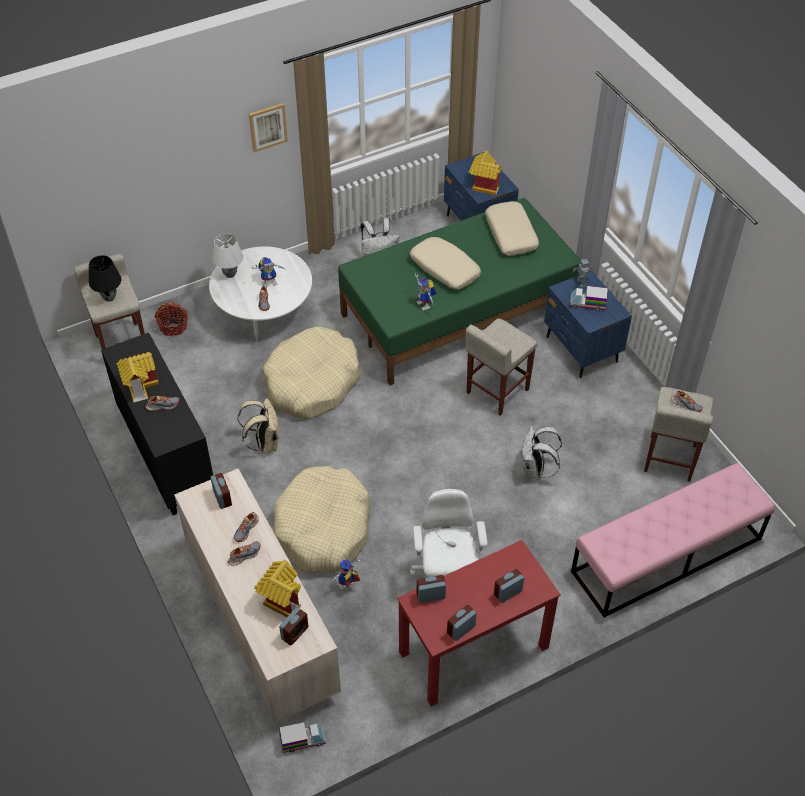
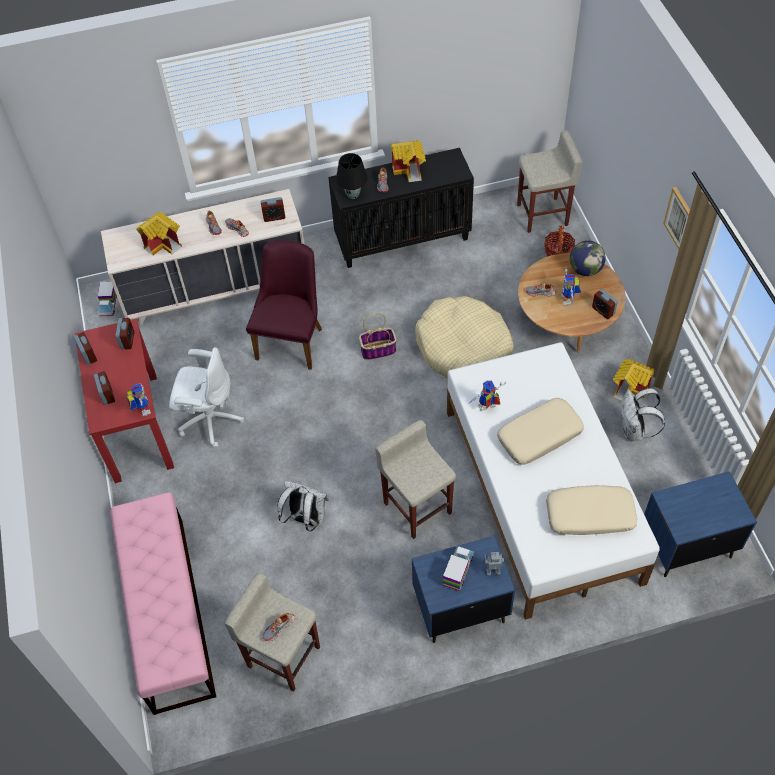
camera: 105 degrees right, 5 degrees up
black table lamp [89,255,122,302] -> black table lamp moved to [336,153,367,199]
white coffee table [209,247,312,341] -> brown coffee table [518,253,626,353]
white table lamp [212,233,243,278] -> globe [570,241,606,276]
beige backpack [237,398,280,454] -> none
beige dog bed [273,466,370,573] -> purple chair [246,240,322,370]
alarm clock [279,607,308,646] -> alarm clock moved to [592,289,618,319]
toy robot [330,557,362,590] -> toy robot moved to [126,383,151,416]
green bed [338,198,581,386] -> white bed [447,342,660,620]
toy house [469,151,501,195] -> toy house moved to [613,359,655,401]
none -> basket [359,313,397,360]

